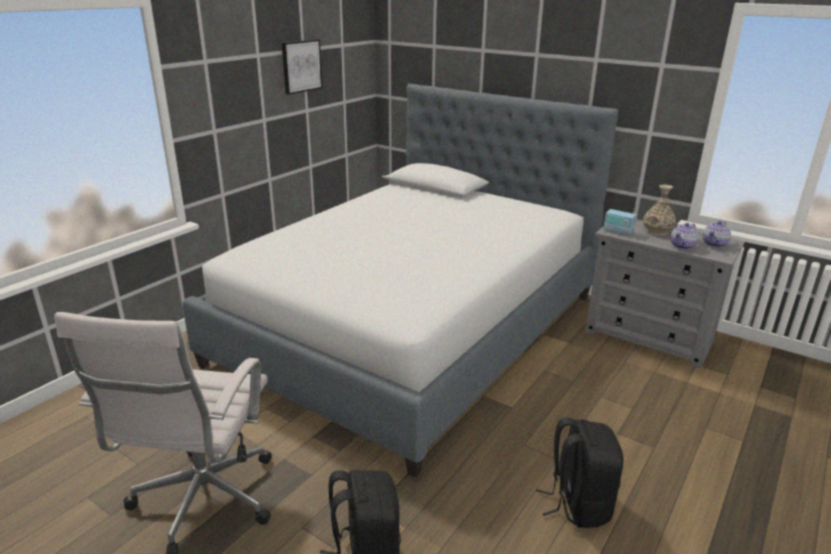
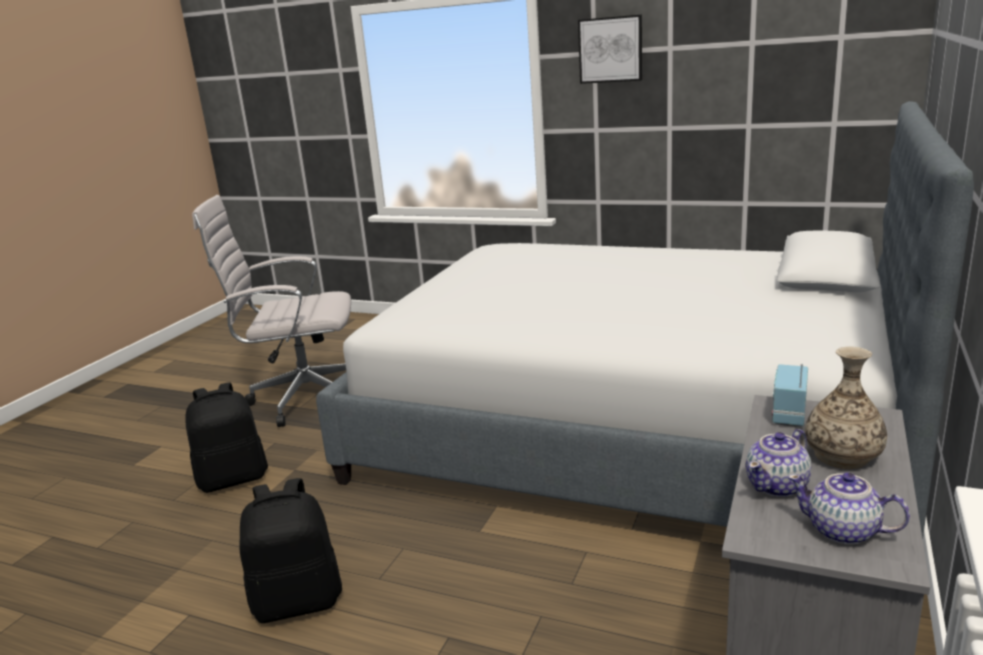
camera: 80 degrees right, 5 degrees down
picture [282,39,322,95] -> picture moved to [578,15,642,84]
teapot [671,223,699,250] -> teapot turned 75 degrees counterclockwise [746,429,811,497]

